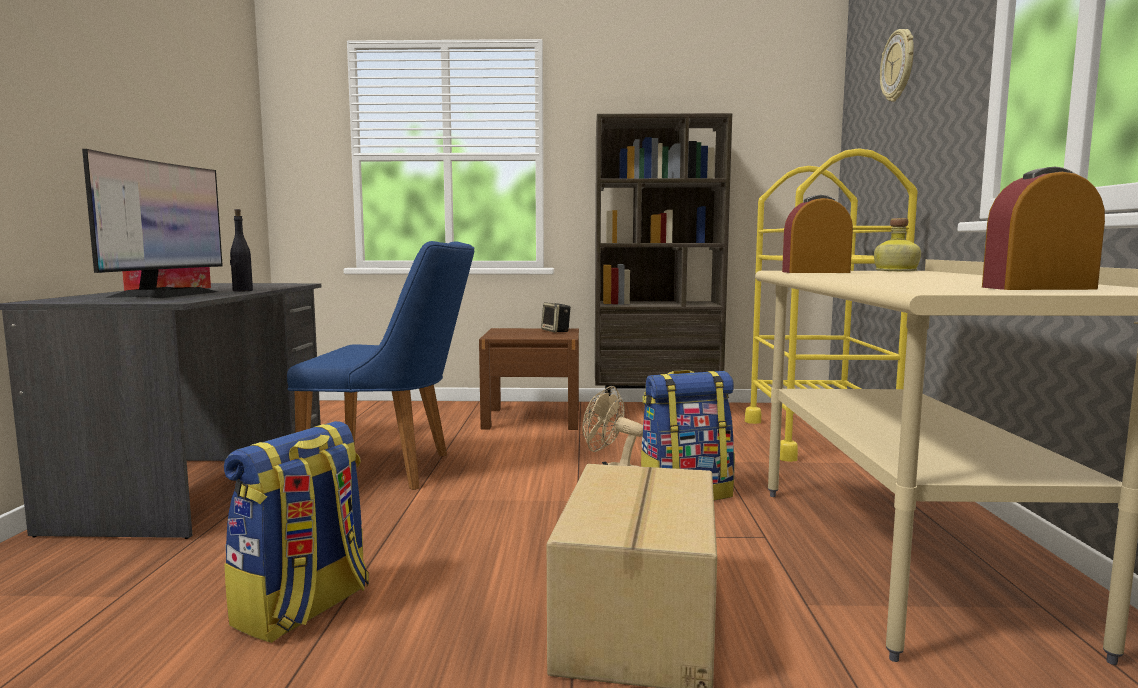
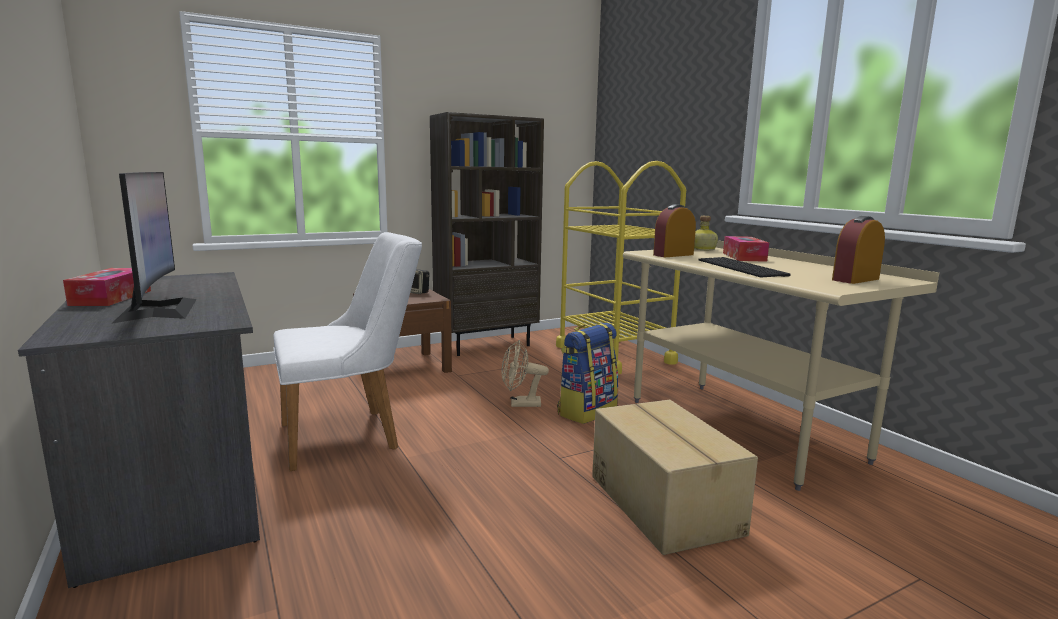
camera: 30 degrees left, 5 degrees up
backpack [224,421,369,643] -> none
black bottle [230,209,253,292] -> none
blue chair [287,241,474,490] -> white chair [273,232,422,472]
wall clock [880,29,914,102] -> none
none -> keyboard [698,257,791,277]
none -> tissue box [723,236,769,262]

